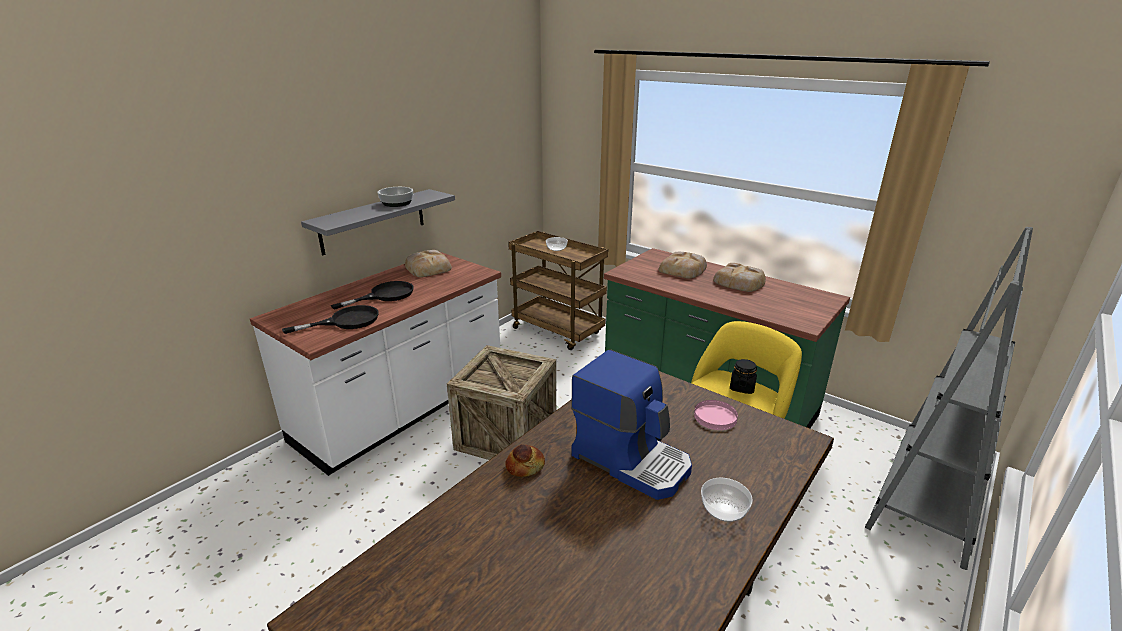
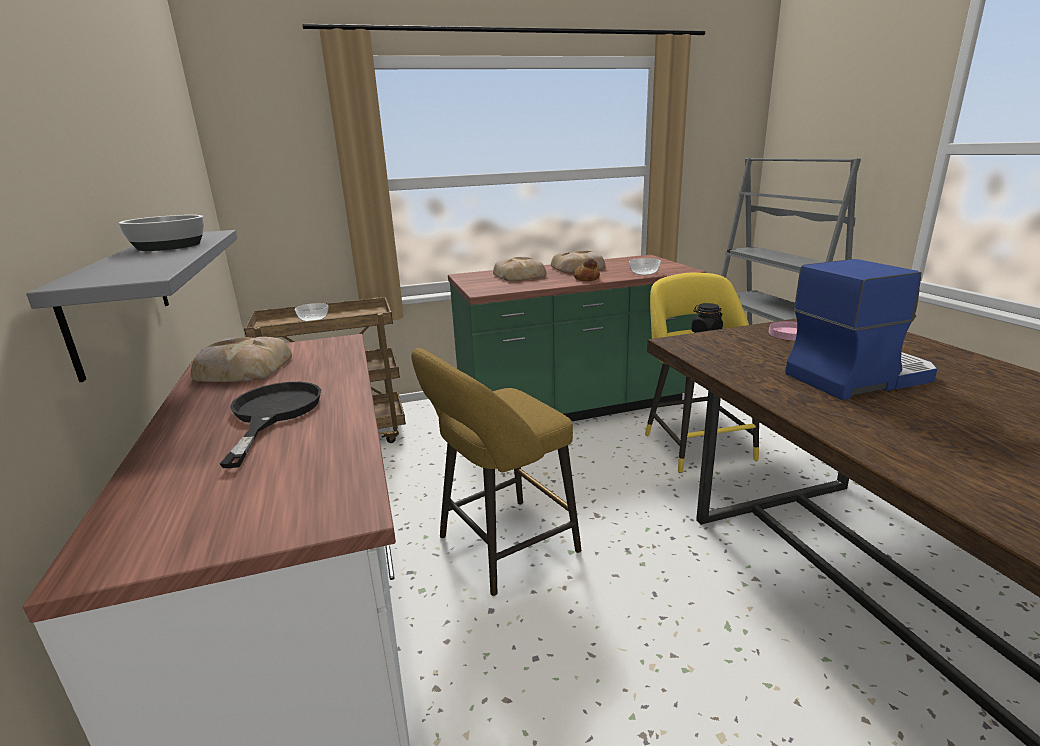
camera: 55 degrees left, 5 degrees down
black frying pan [282,305,379,334] -> none
crate [447,345,556,460] -> yellow stool [411,348,581,596]
bread [505,444,545,477] -> bread moved to [574,258,600,281]
bowl [701,478,753,522] -> bowl moved to [629,258,661,275]

